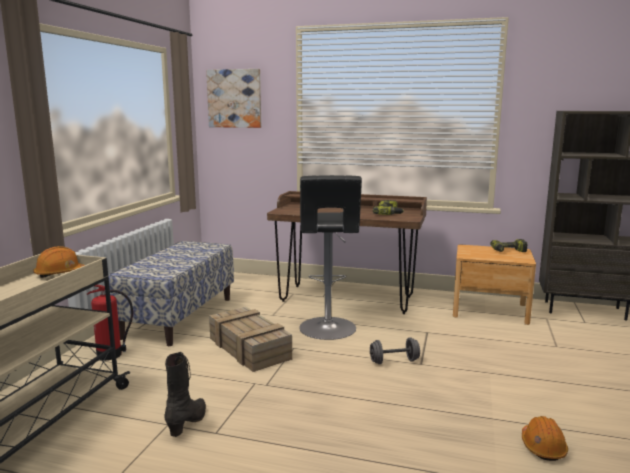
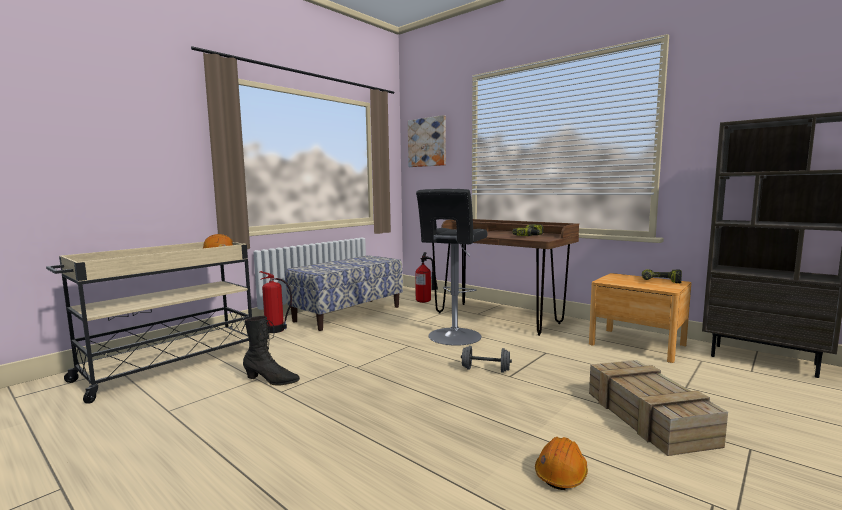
camera: 25 degrees right, 5 degrees down
black boot [165,352,206,437] -> black boot turned 60 degrees clockwise [243,316,300,386]
crate [209,307,292,372] -> crate moved to [589,360,728,456]
none -> fire extinguisher [415,252,438,303]

